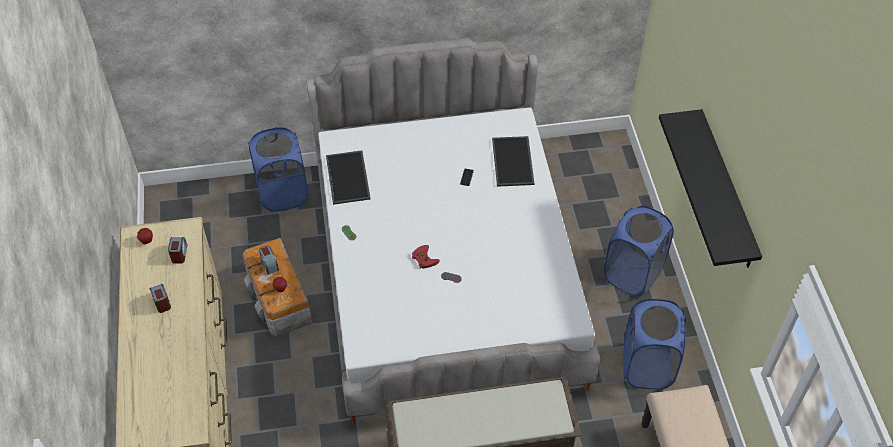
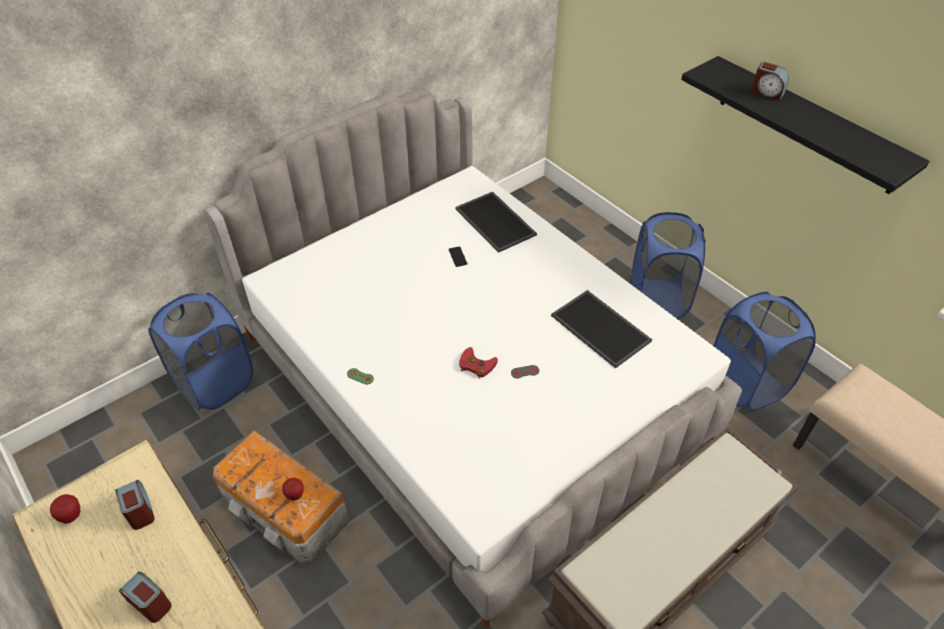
camera: 30 degrees left, 5 degrees down
alarm clock [259,246,279,275] -> alarm clock moved to [751,62,789,101]
tray [326,150,371,205] -> tray moved to [551,290,652,368]

